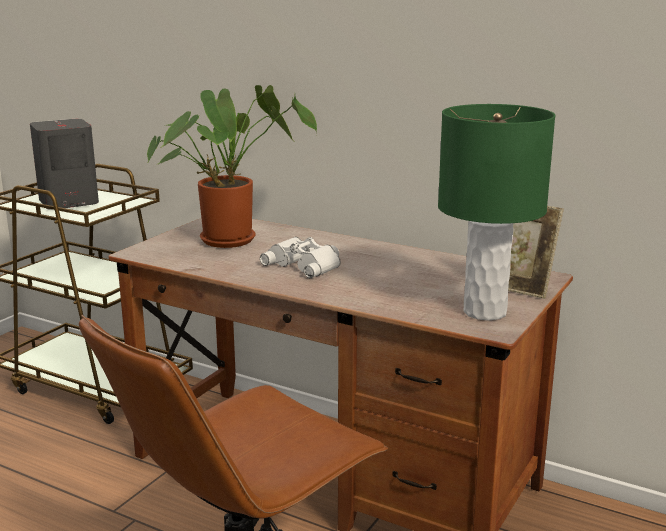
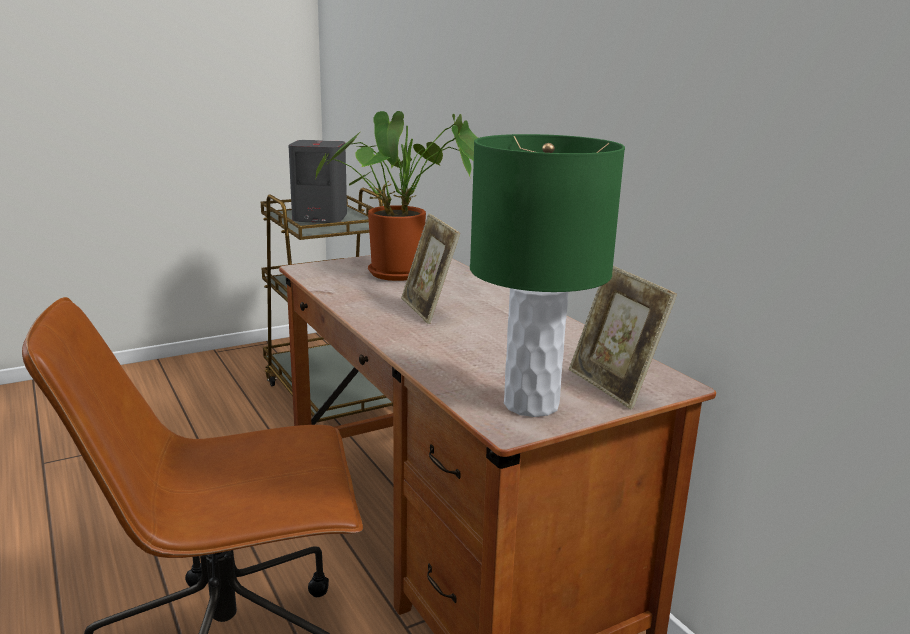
camera: 30 degrees right, 0 degrees up
white binoculars [260,237,341,278] -> picture frame [401,213,460,324]

